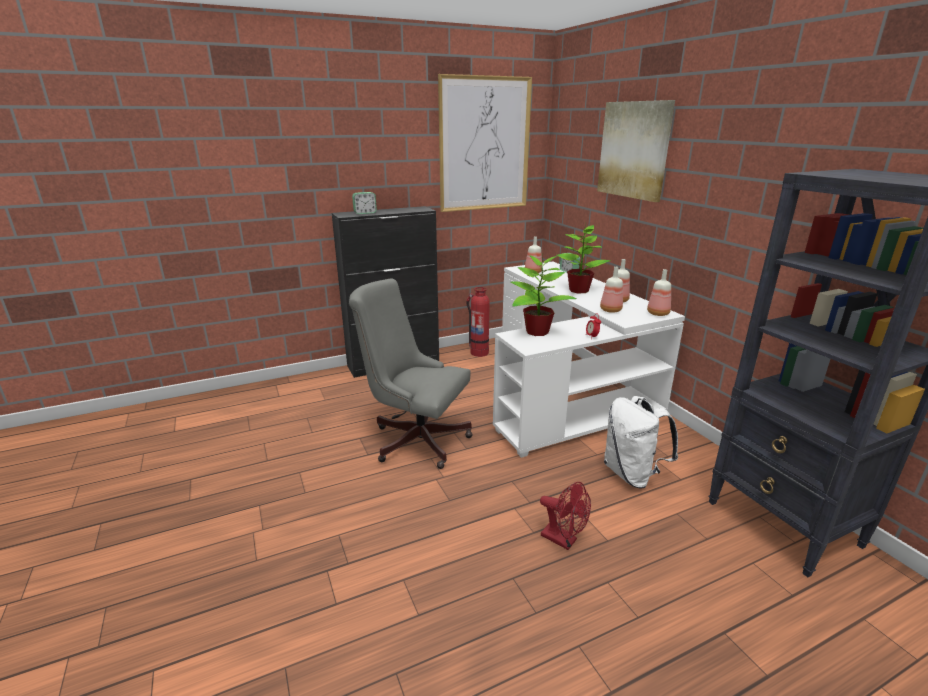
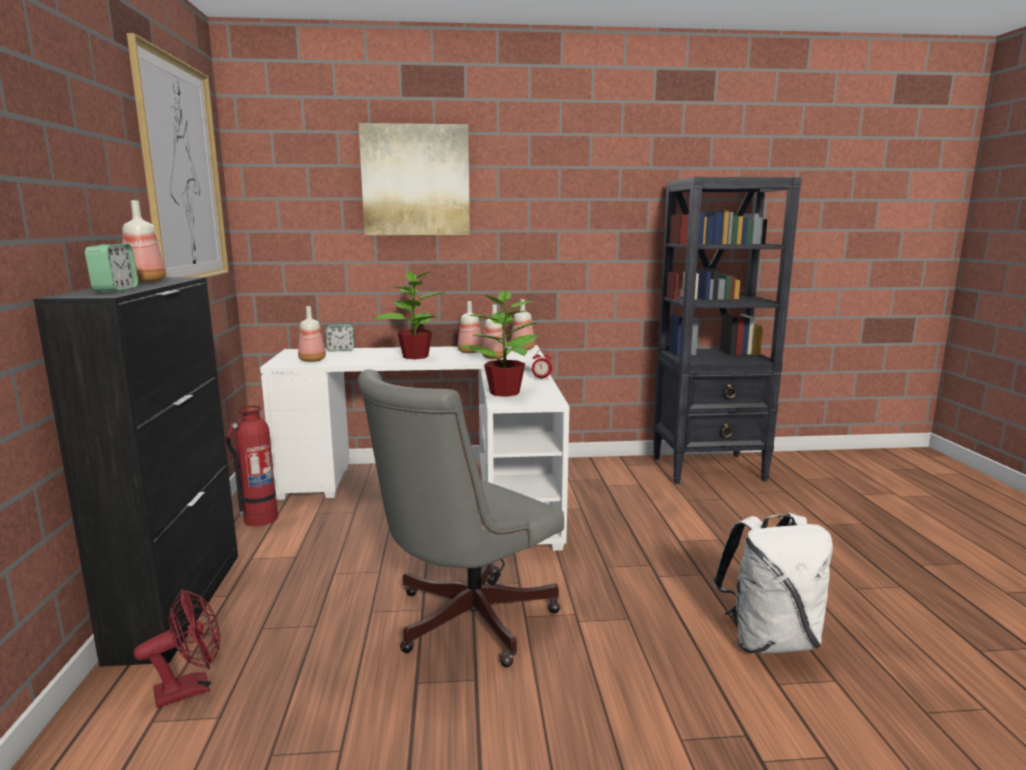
camera: 70 degrees left, 10 degrees down
red fan [540,482,591,550] -> red fan moved to [134,589,220,708]
white backpack [604,396,678,489] -> white backpack moved to [713,513,833,654]
none -> bottle [122,200,166,283]

